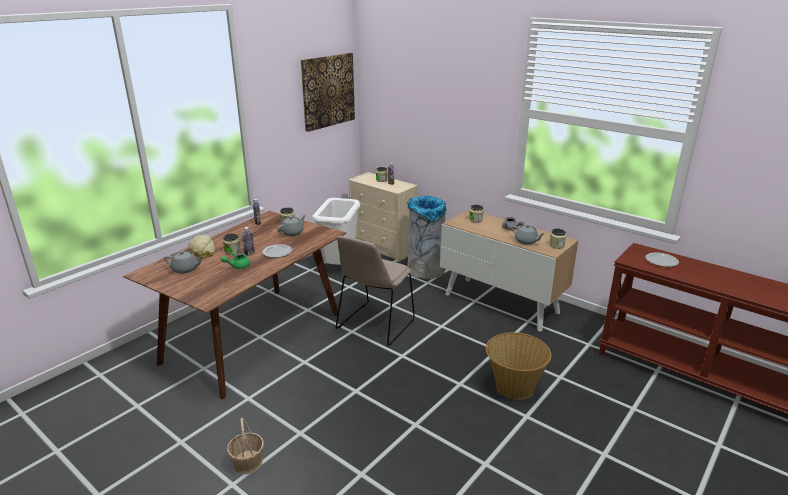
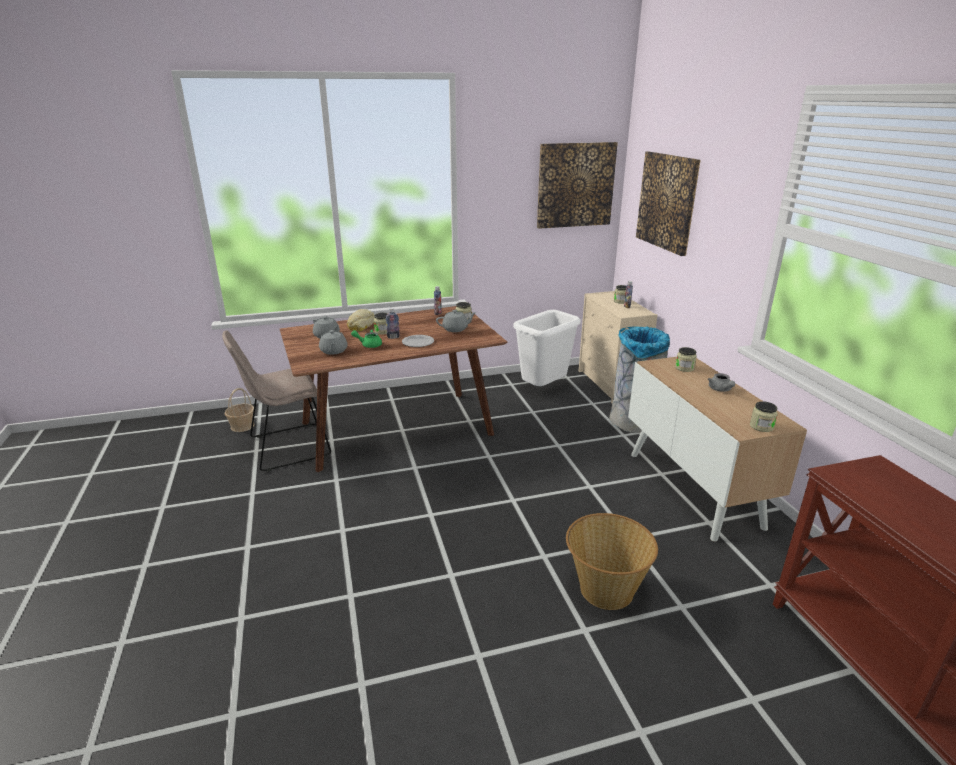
camera: 35 degrees right, 0 degrees up
basket [227,418,264,474] -> basket moved to [225,388,254,432]
beige chair [336,236,415,346] -> beige chair moved to [222,330,331,471]
grey teapot [512,224,545,245] -> grey teapot moved to [319,330,348,355]
plate [645,252,679,267] -> none
none -> picture [636,152,701,256]

